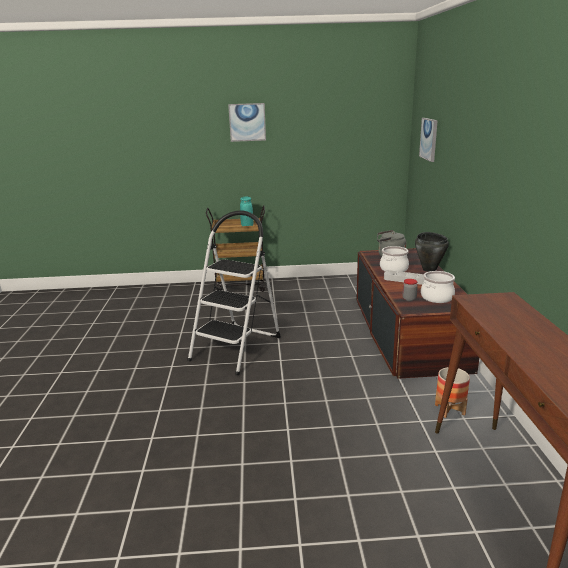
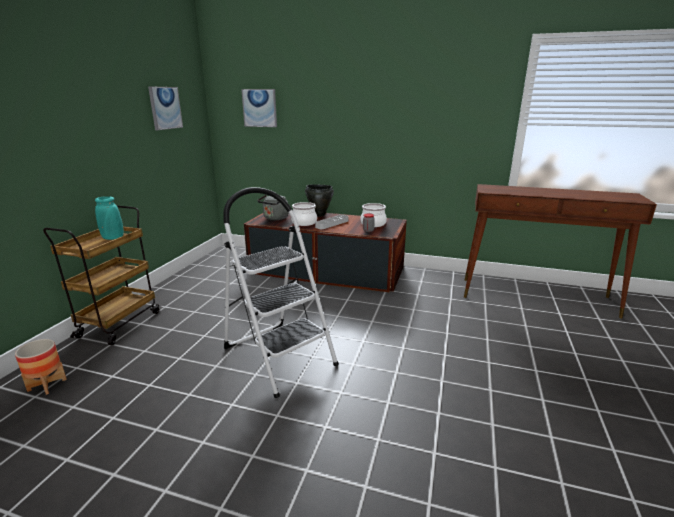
camera: 70 degrees left, 0 degrees up
picture [228,103,266,142] -> picture moved to [148,86,183,130]
planter [435,367,470,418] -> planter moved to [15,339,67,395]

